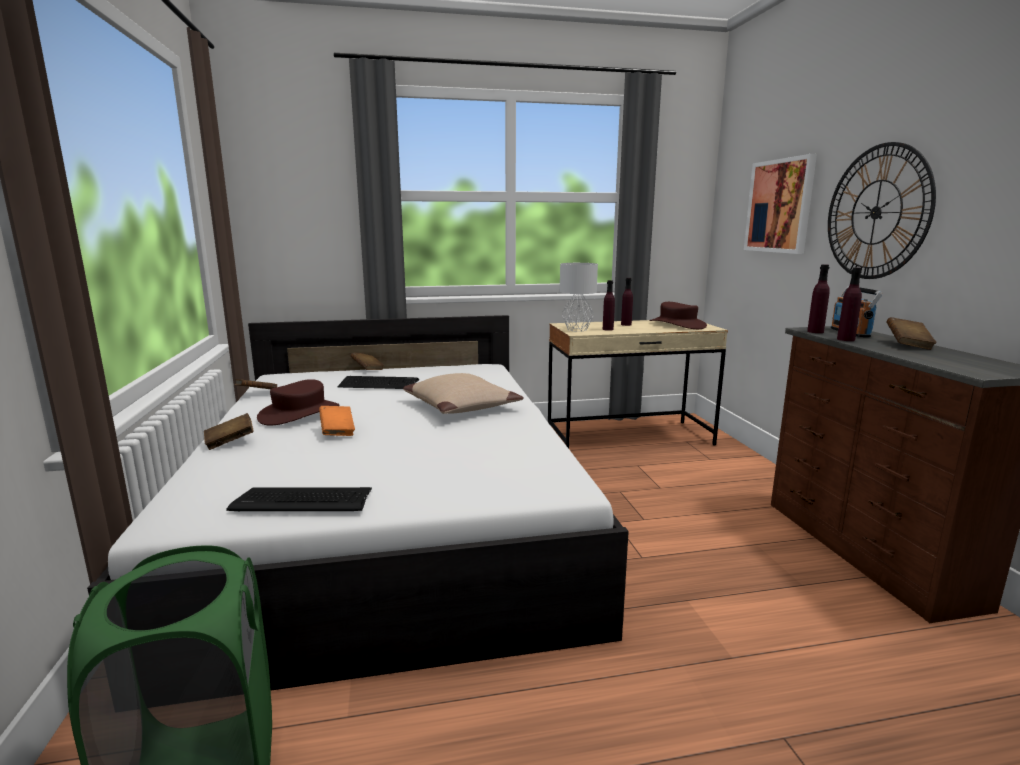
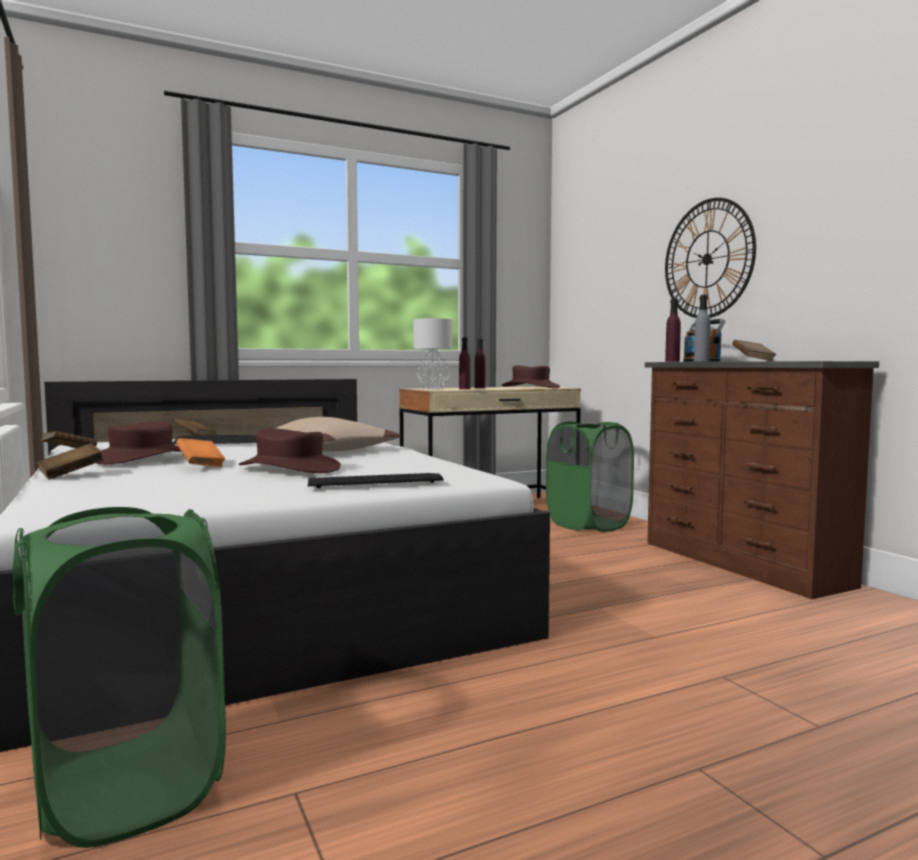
camera: 15 degrees left, 10 degrees down
keyboard [226,487,372,511] -> keyboard moved to [308,473,443,488]
picture [744,154,817,254] -> none
purple bottle [837,267,862,341] -> grey bottle [694,295,711,362]
none -> brown hat [239,428,341,473]
none -> green laundry basket [546,421,634,532]

